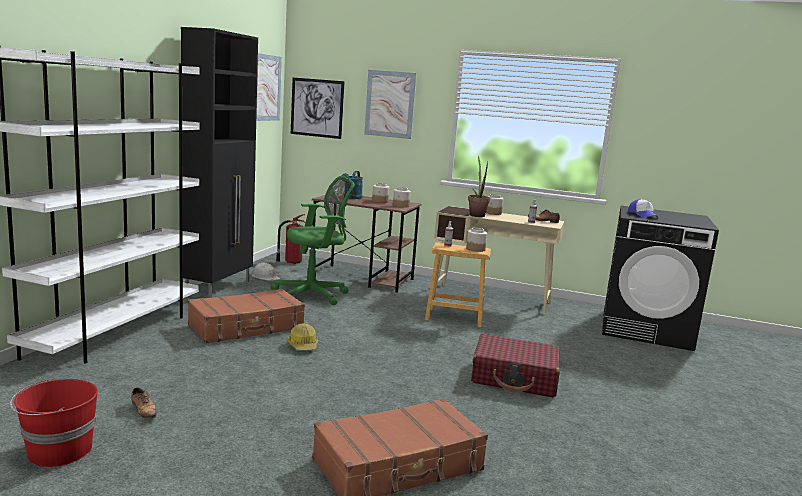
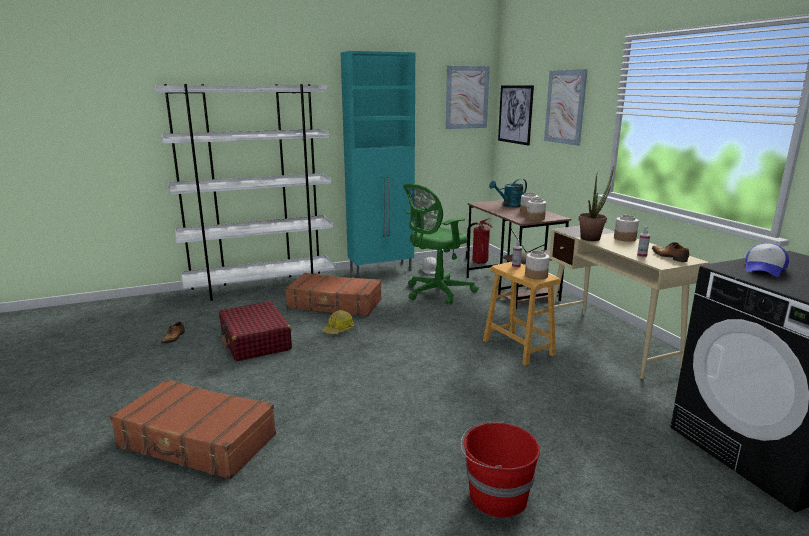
camera: 50 degrees right, 5 degrees up
red bucket [10,378,98,467] -> red bucket moved to [460,421,540,518]
black cabinet [181,27,258,298] -> turquoise cabinet [341,51,415,278]
green office chair [270,176,355,305] -> green office chair turned 120 degrees clockwise [403,184,479,304]
red suitcase [471,334,560,398] -> red suitcase moved to [219,301,292,362]

